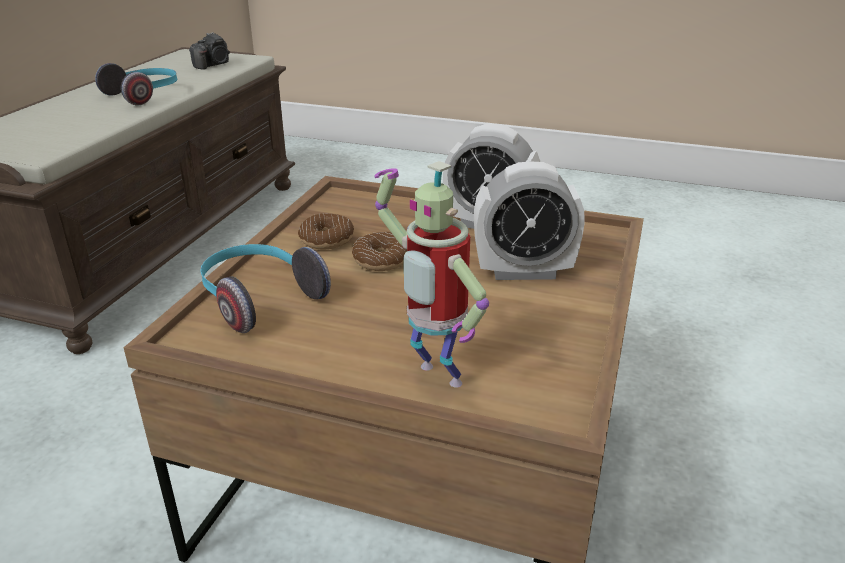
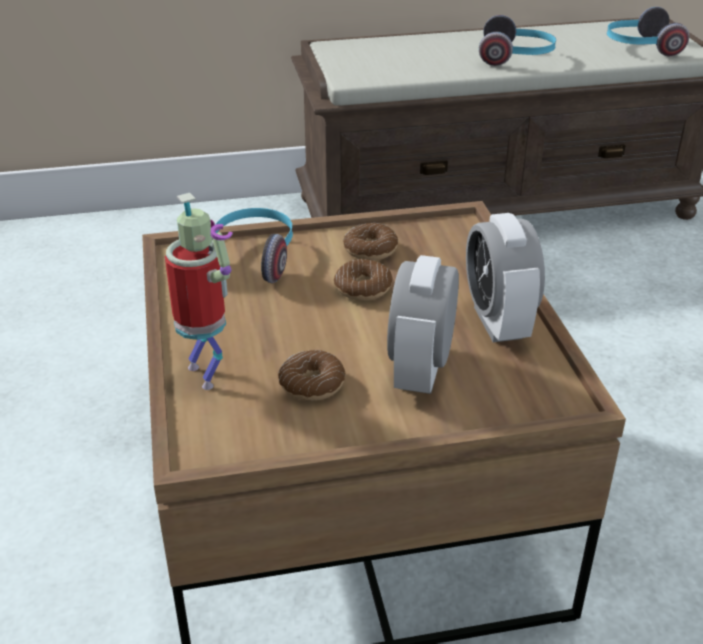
camera: 60 degrees right, 5 degrees up
camera [189,32,230,70] -> headphones [607,7,689,56]
toy robot [374,161,489,388] -> toy robot turned 135 degrees clockwise [165,193,233,390]
alarm clock [474,162,585,280] -> alarm clock turned 45 degrees clockwise [387,255,459,394]
none -> donut [278,350,346,401]

